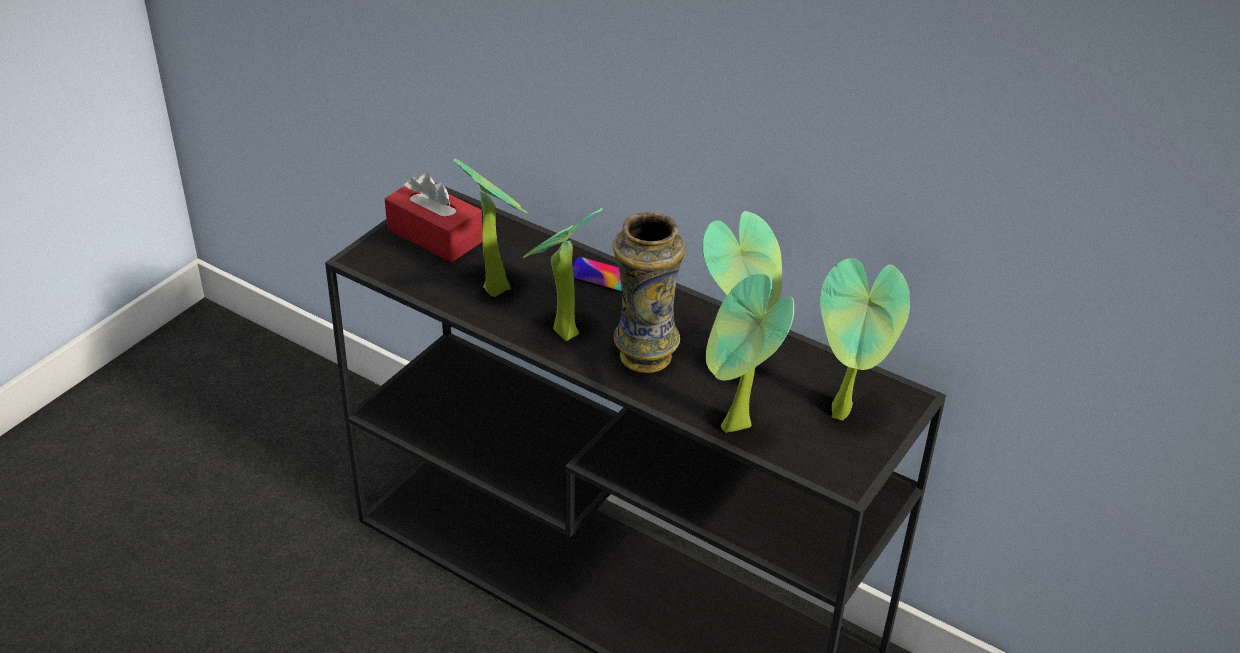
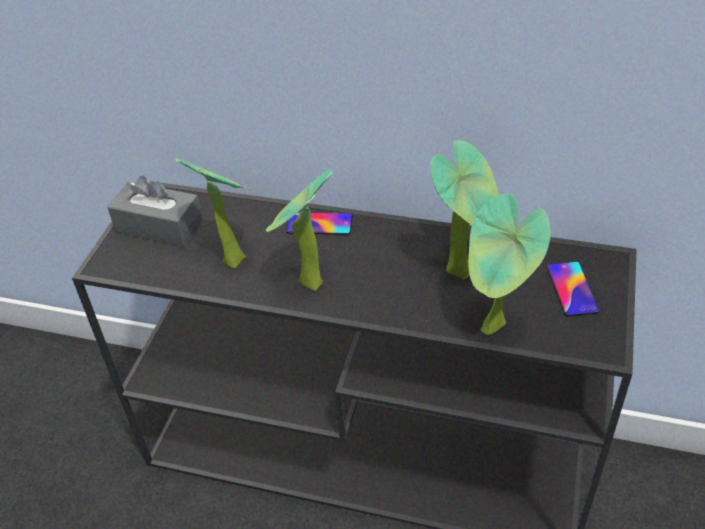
camera: 15 degrees left, 5 degrees up
red tissue box [385,173,483,263] -> grey tissue box [107,176,203,247]
vase [612,212,685,373] -> none
potted plant [820,258,910,420] -> phone [547,262,599,316]

